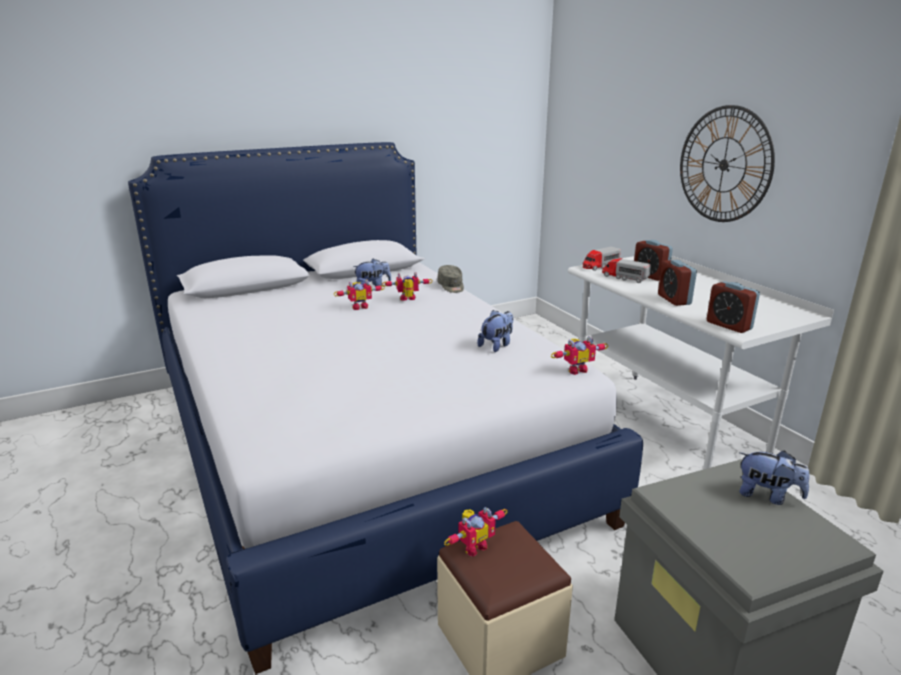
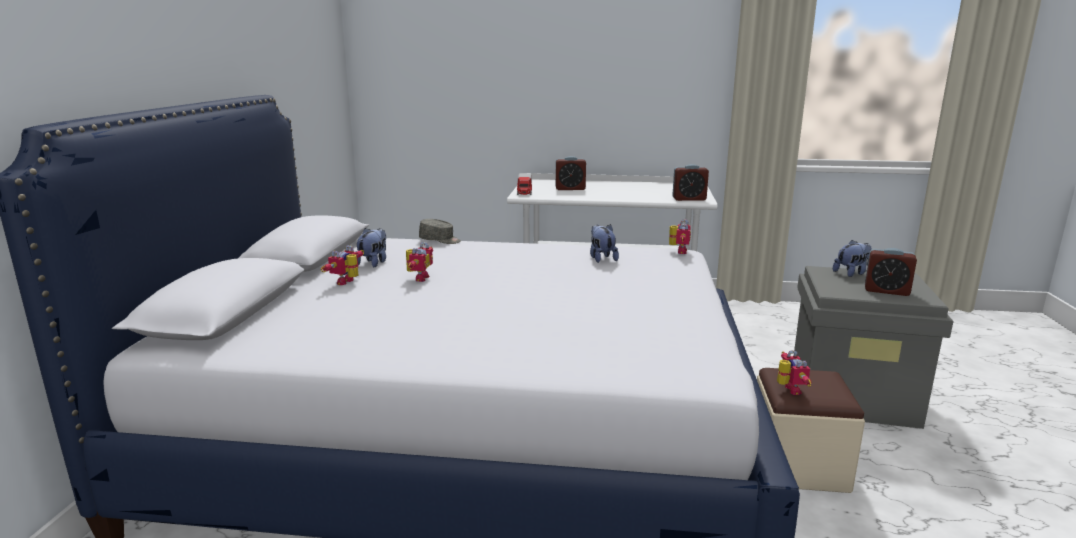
camera: 55 degrees left, 5 degrees down
toy robot [382,272,433,301] -> toy robot moved to [321,245,364,285]
toy truck [602,258,651,283] -> none
alarm clock [658,260,697,306] -> alarm clock moved to [865,248,917,296]
wall clock [680,105,775,222] -> none

